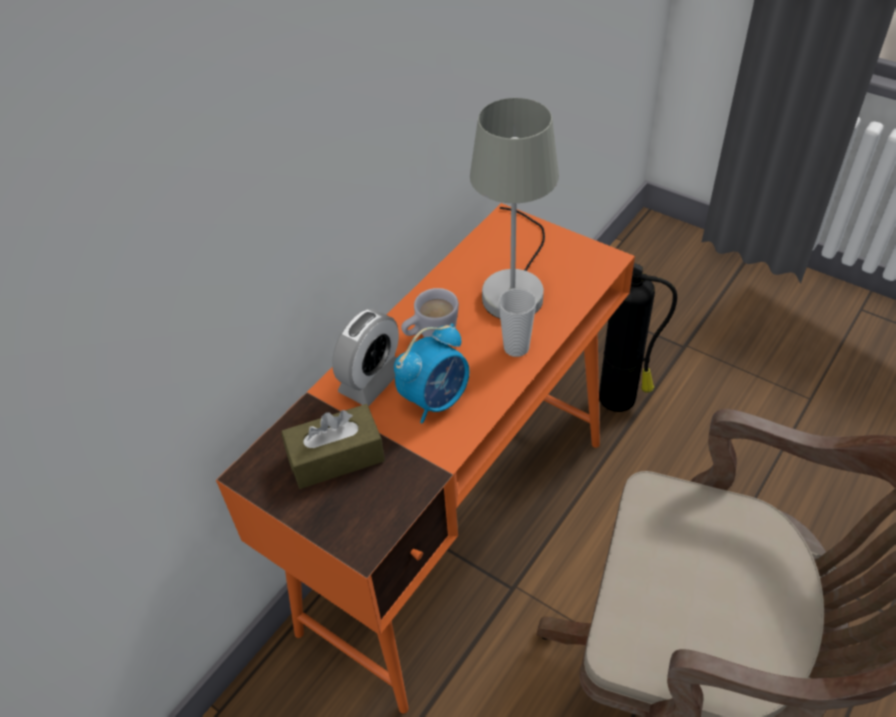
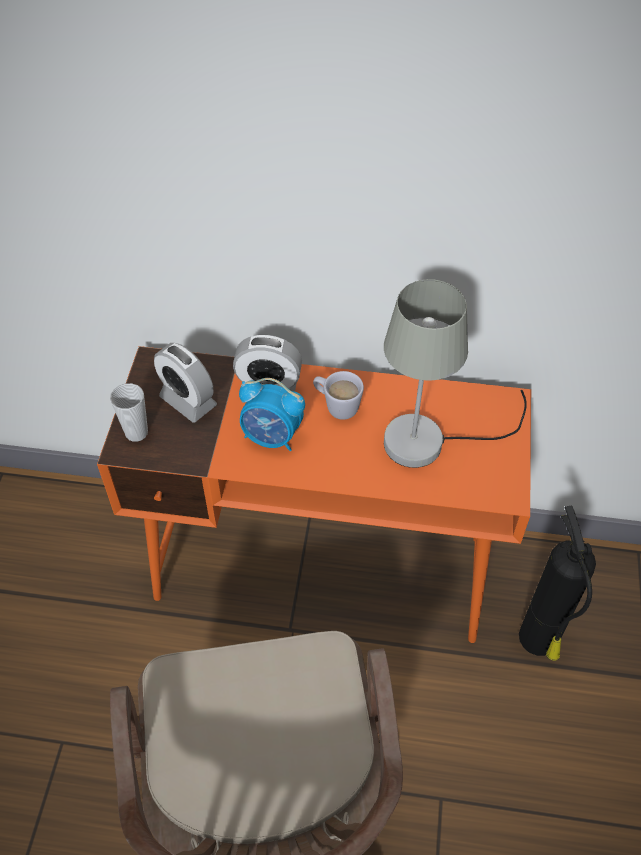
camera: 60 degrees right, 5 degrees up
brown tissue box [281,404,385,489] -> alarm clock [154,343,217,422]
cup [499,288,536,357] -> cup moved to [110,383,148,442]

